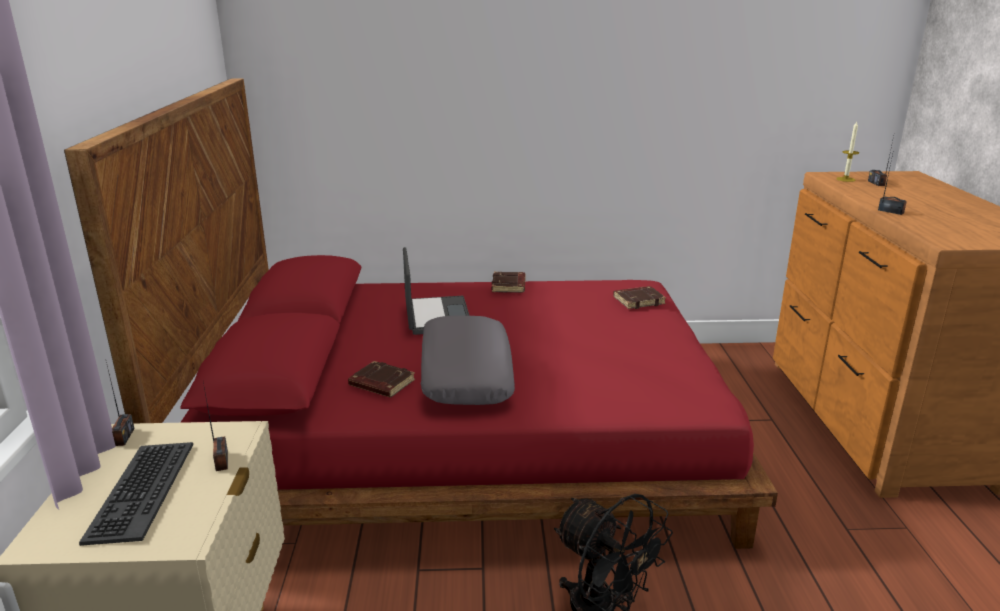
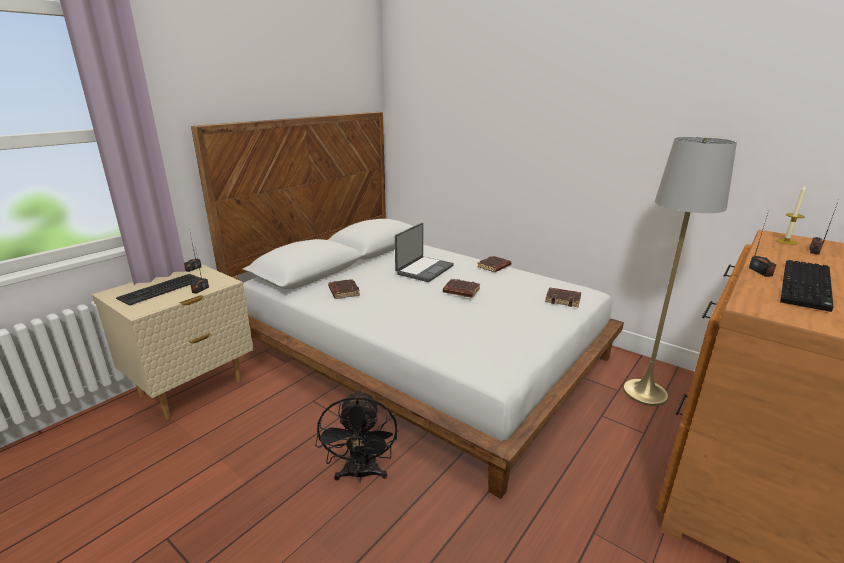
camera: 40 degrees right, 0 degrees up
red bed [64,79,778,549] -> white bed [191,112,624,499]
grey pillow [421,315,515,405] -> none
none -> brown book [443,279,480,298]
none -> grey floor lamp [623,137,737,406]
none -> keyboard [780,260,833,312]

